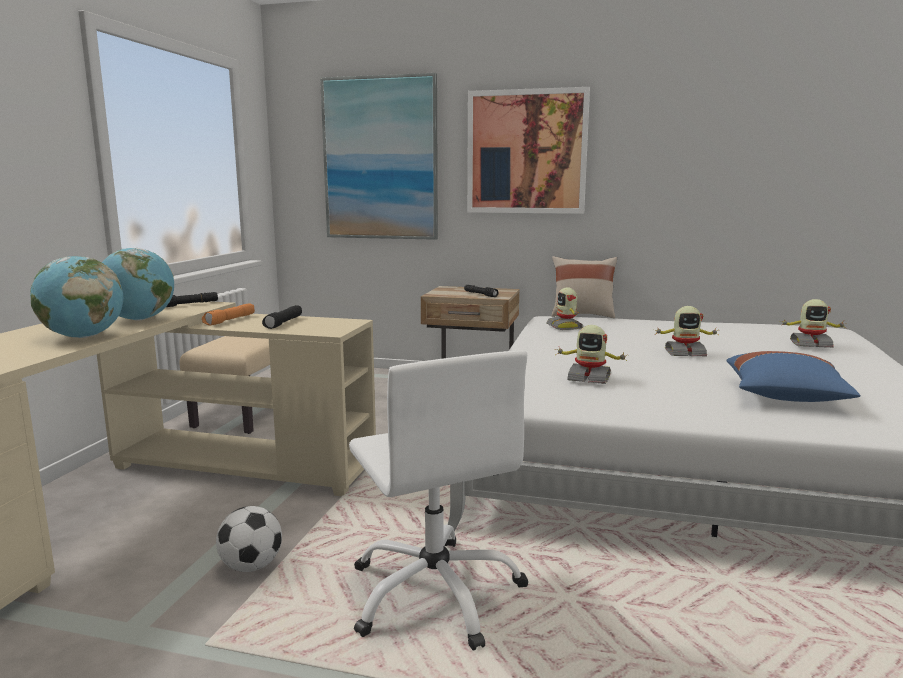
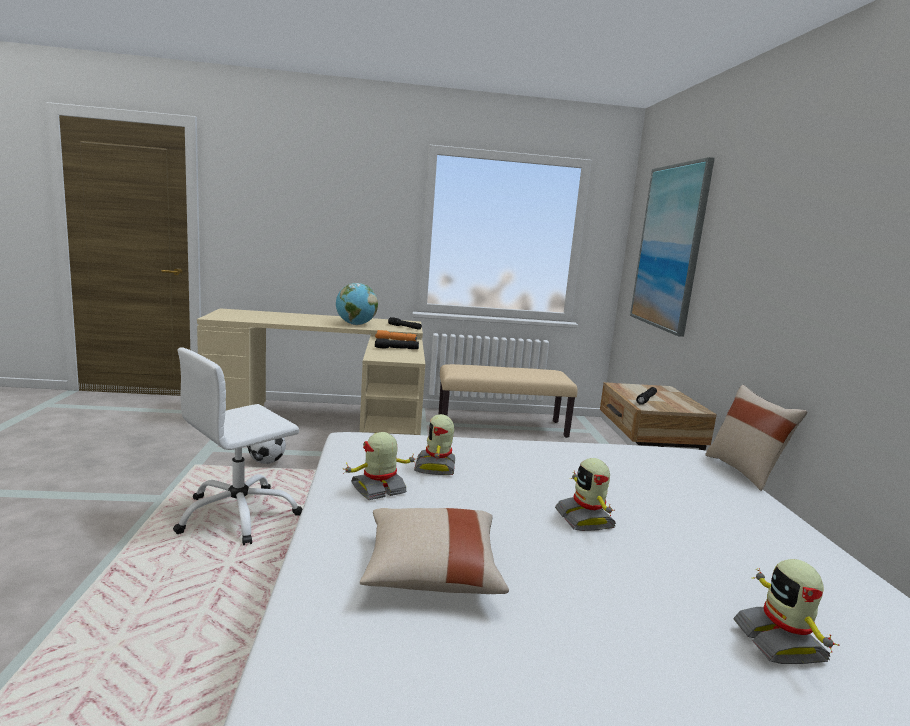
camera: 70 degrees right, 0 degrees up
globe [30,256,123,338] -> none
picture [467,87,590,214] -> none
toy robot [546,287,583,330] -> toy robot moved to [342,432,418,500]
blue pillow [726,351,860,402] -> beige pillow [360,508,509,594]

